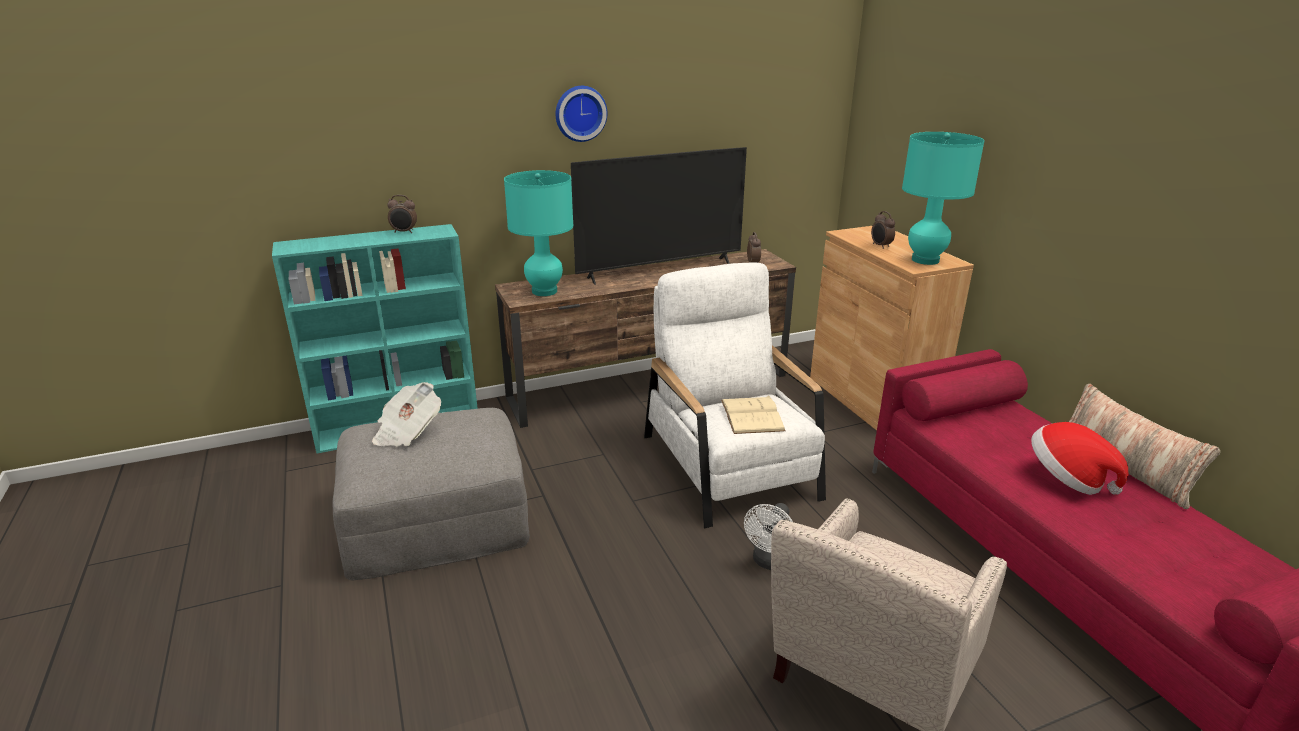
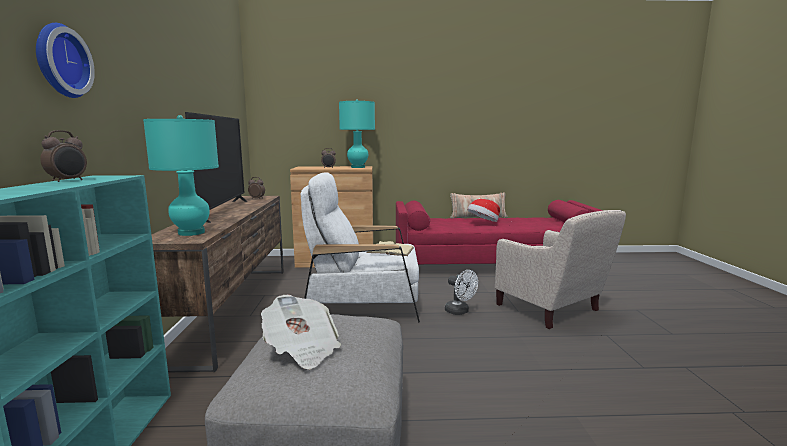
camera: 70 degrees left, 15 degrees down
wall clock [556,86,607,142] -> wall clock moved to [36,23,95,98]

